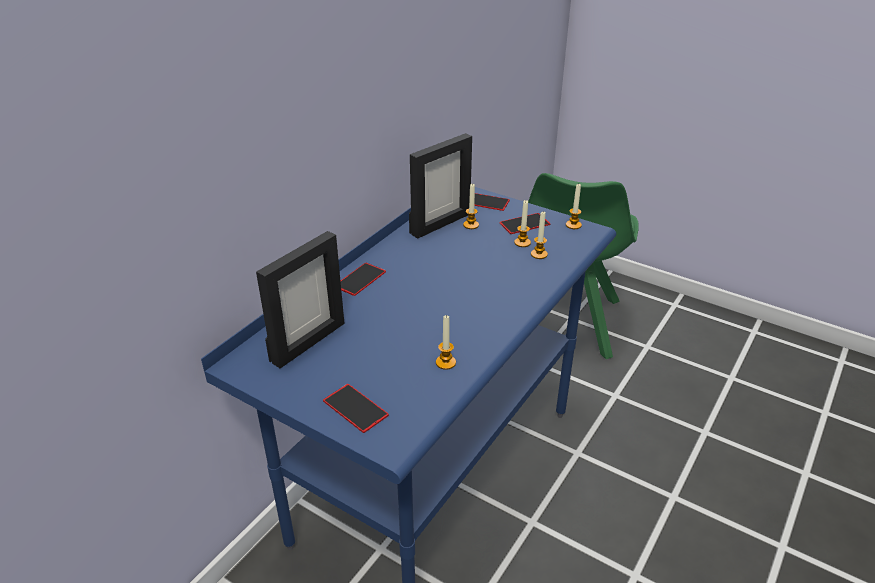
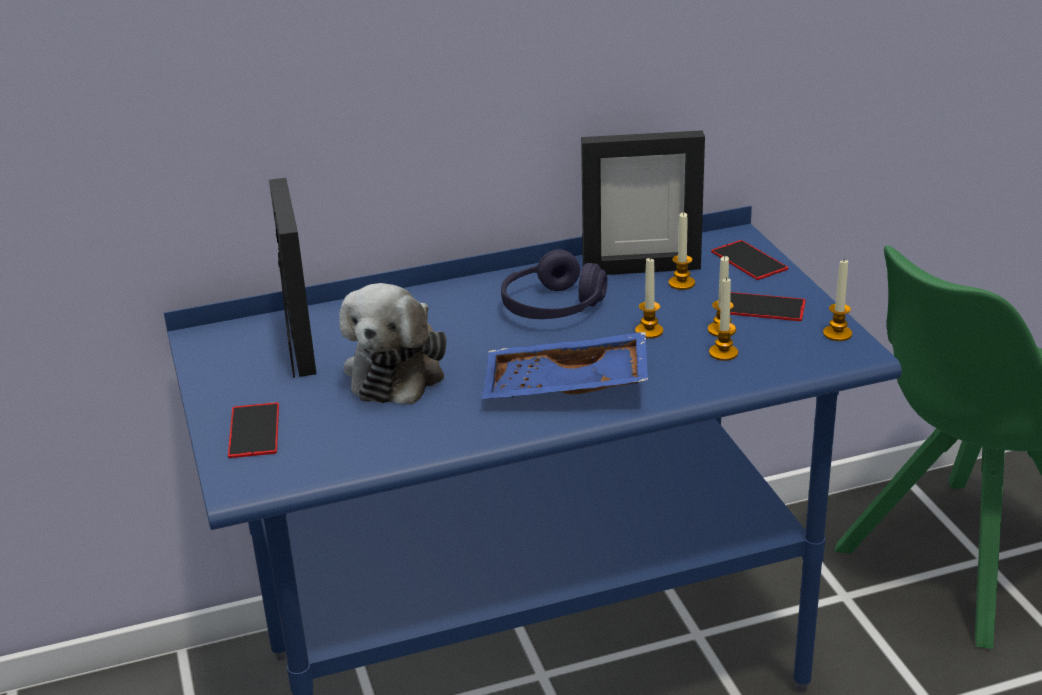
camera: 40 degrees right, 5 degrees down
picture frame [256,231,345,368] -> picture frame turned 90 degrees counterclockwise [269,178,317,378]
phone [341,263,386,296] -> none
candle [436,315,456,370] -> candle moved to [635,258,663,339]
none -> plush toy [339,283,447,404]
none -> blue tray [482,332,648,399]
none -> purple headphones [501,249,607,319]

